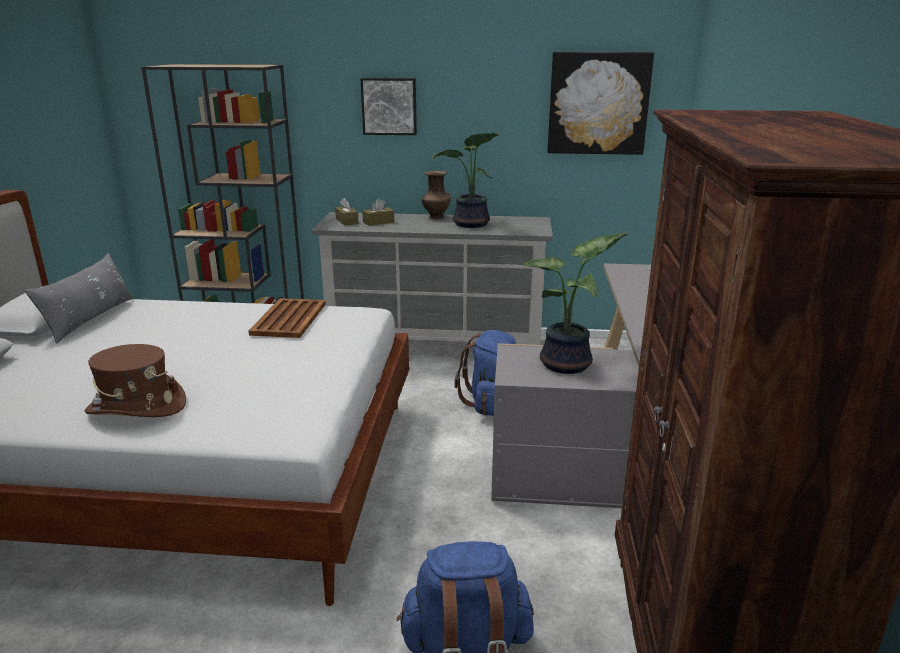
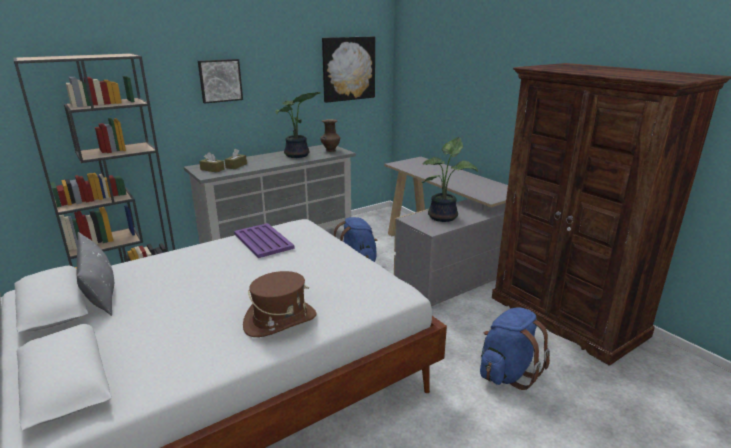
camera: 40 degrees left, 0 degrees up
brown tray [249,298,326,338] -> purple tray [234,223,295,258]
brown vase [421,171,450,219] -> brown vase moved to [320,119,340,152]

